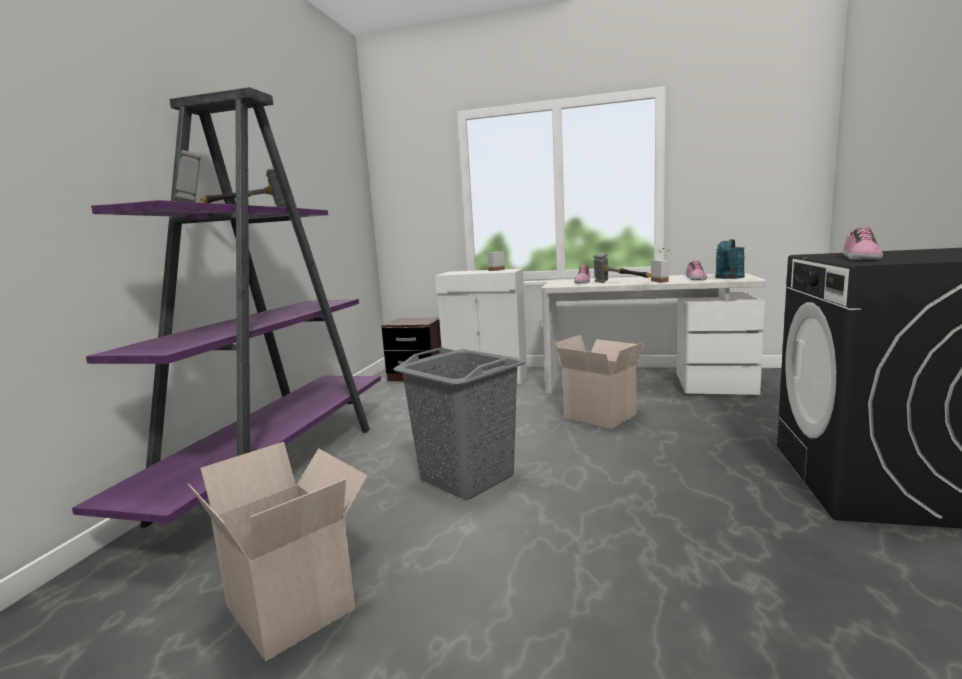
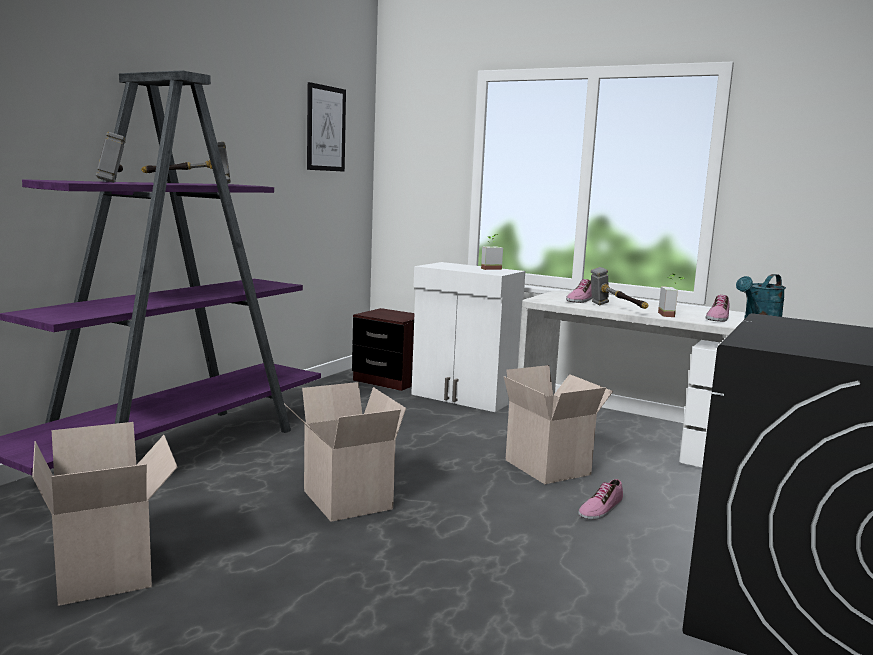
camera: 15 degrees right, 0 degrees up
grey laundry basket [393,347,526,500] -> cardboard box [284,382,406,522]
shoe [843,227,883,260] -> shoe moved to [578,479,623,520]
none -> picture [307,82,346,172]

